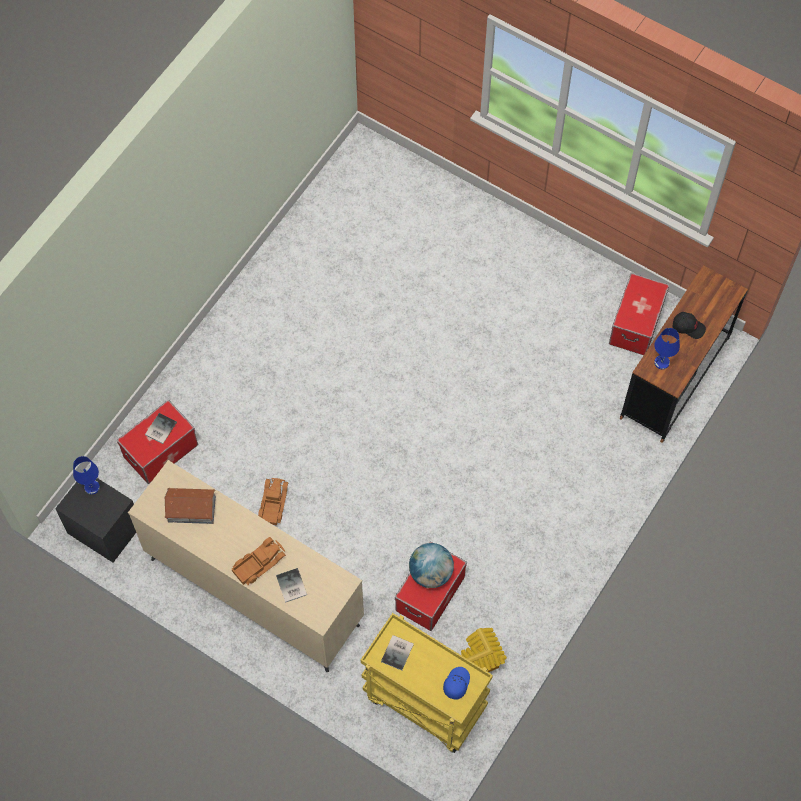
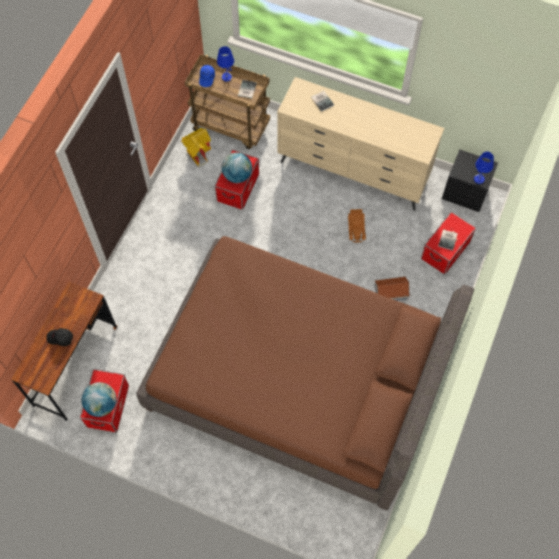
camera: 170 degrees right, 0 degrees up
toy house [164,488,216,524] -> toy house moved to [374,277,410,301]
toy truck [232,537,286,585] -> none
yellow cart [361,613,493,753] -> brown cart [185,54,270,149]
blue table lamp [654,328,680,369] -> blue table lamp moved to [217,46,234,82]
none -> globe [82,382,117,417]
none -> brown bed [136,236,474,510]

